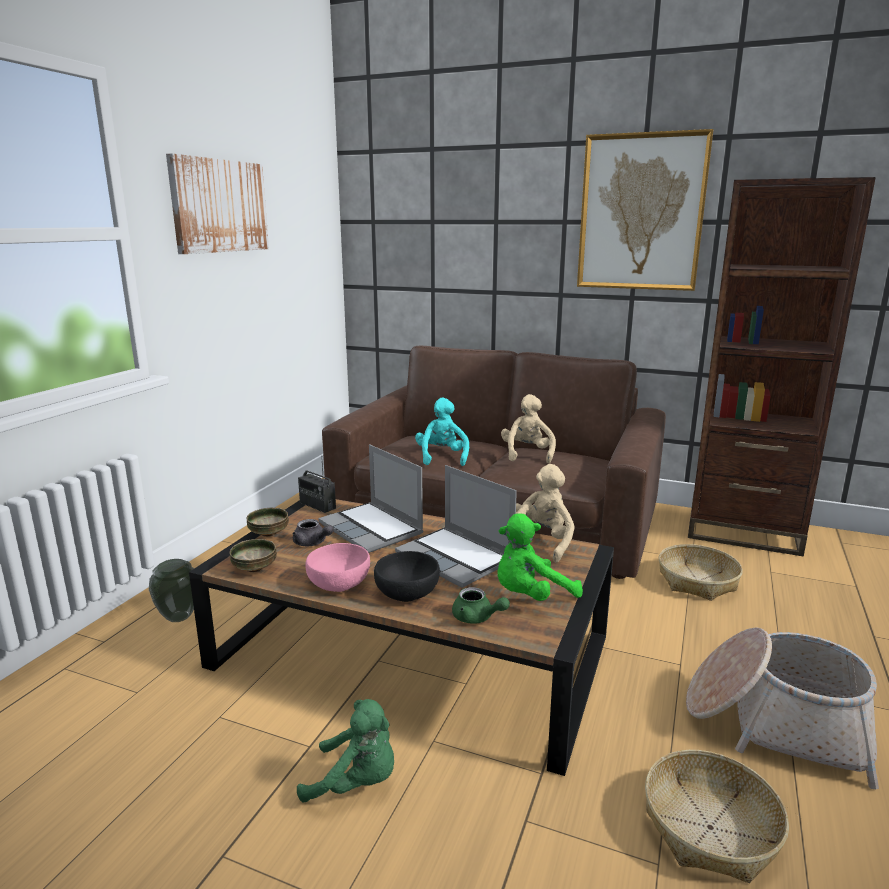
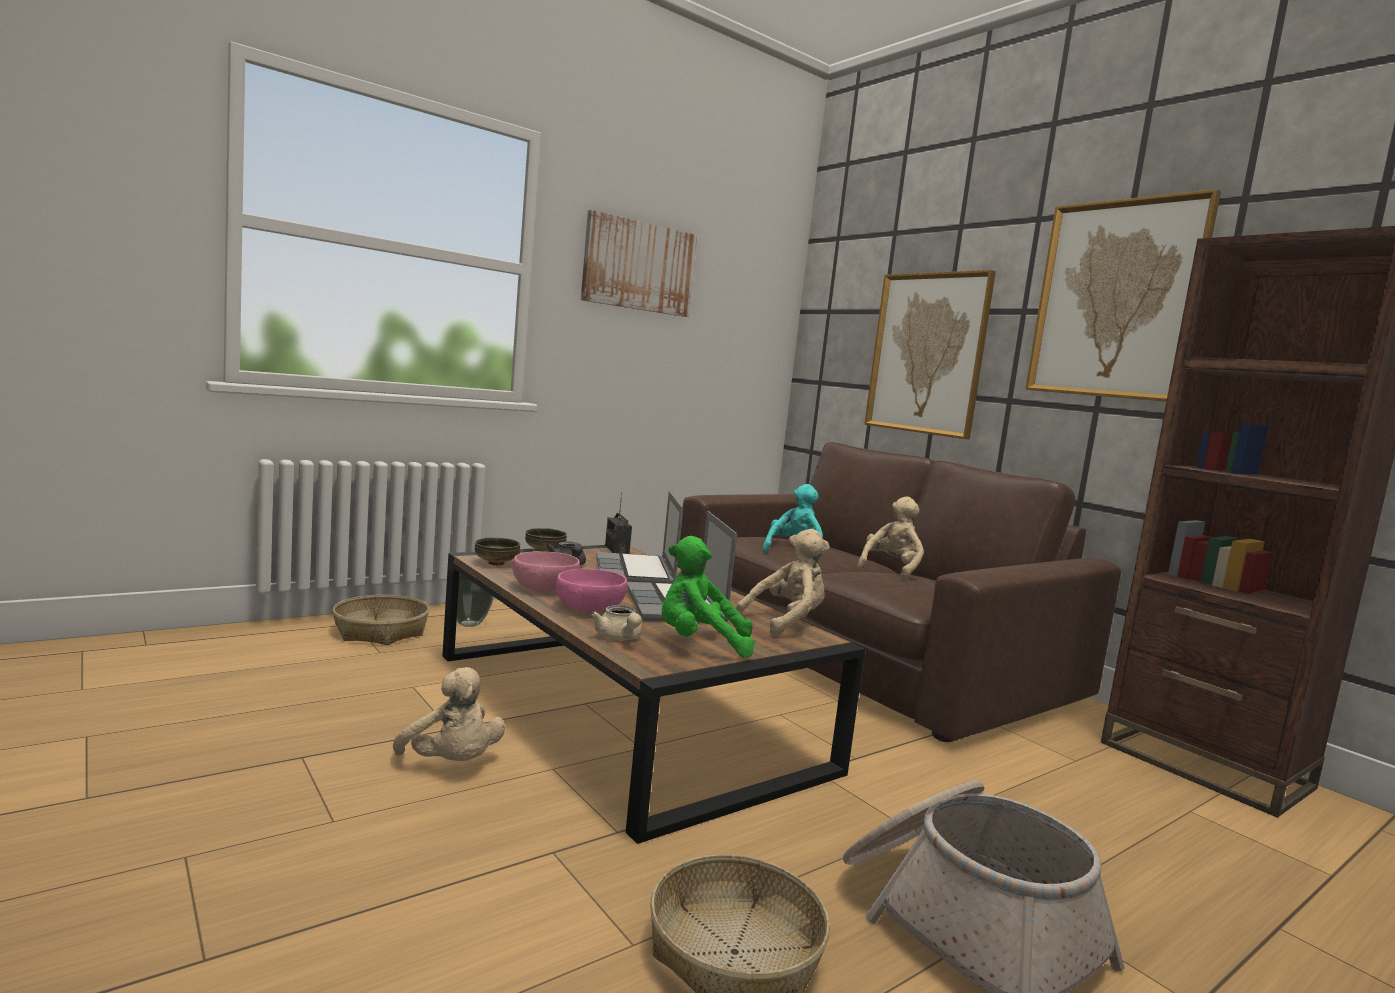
camera: 30 degrees right, 10 degrees down
green plush toy [297,699,394,803] -> beige plush toy [393,667,505,761]
black bowl [374,551,440,602] -> pink bowl [556,569,628,613]
green teapot [452,587,510,624] -> beige teapot [591,605,642,640]
basket [659,544,743,601] -> basket moved to [333,595,429,645]
none -> picture [864,270,996,439]

